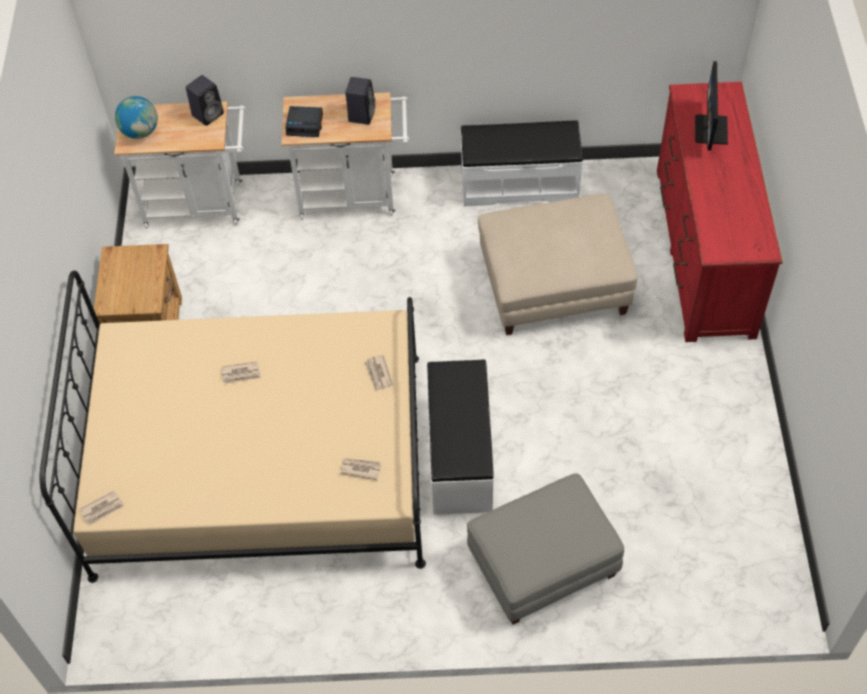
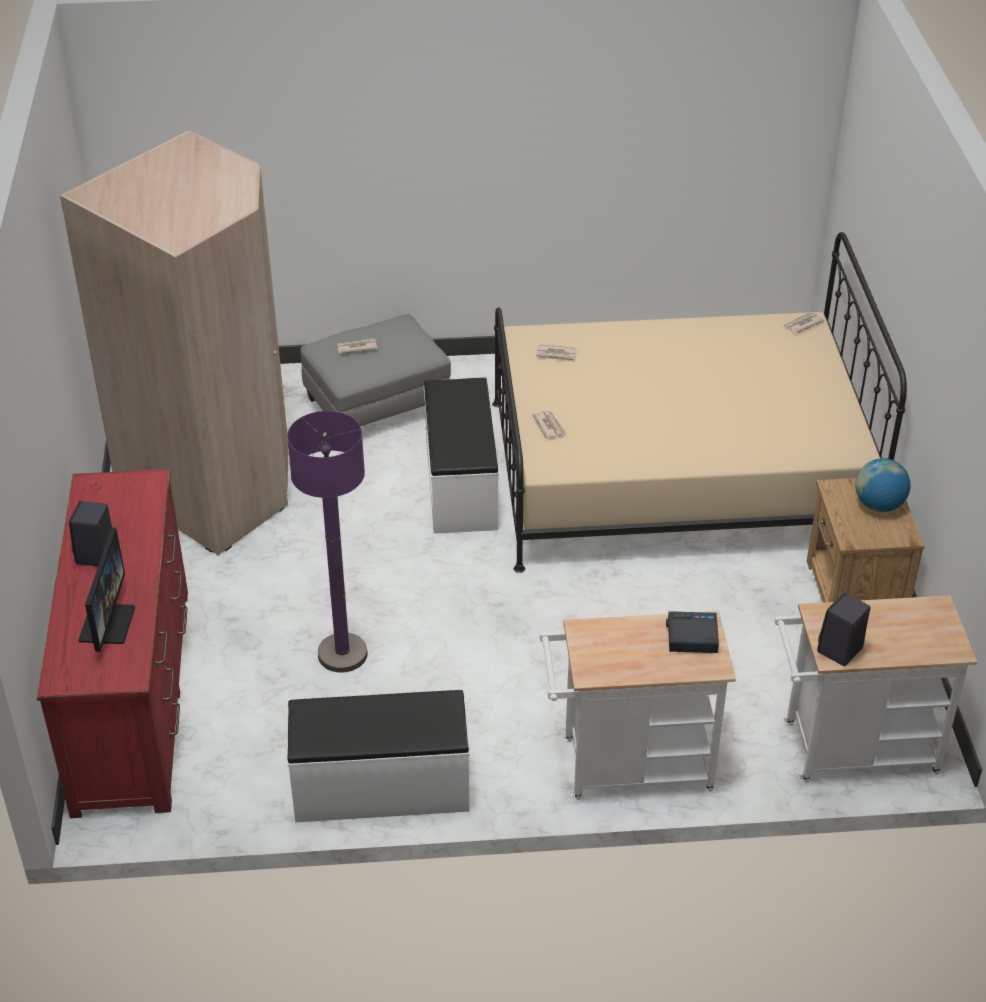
camera: 175 degrees right, 15 degrees down
globe [115,96,158,139] -> globe moved to [855,458,911,512]
newspaper [221,361,261,384] -> newspaper moved to [336,338,377,354]
black speaker [345,77,375,125] -> black speaker moved to [69,501,112,566]
beige ottoman [478,194,638,335] -> purple floor lamp [287,411,368,673]
none -> beige wardrobe [60,130,289,555]

